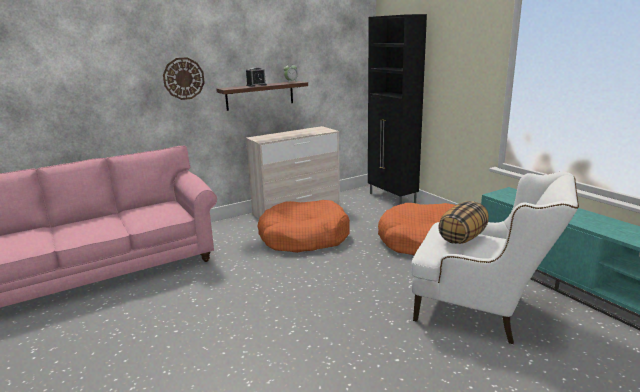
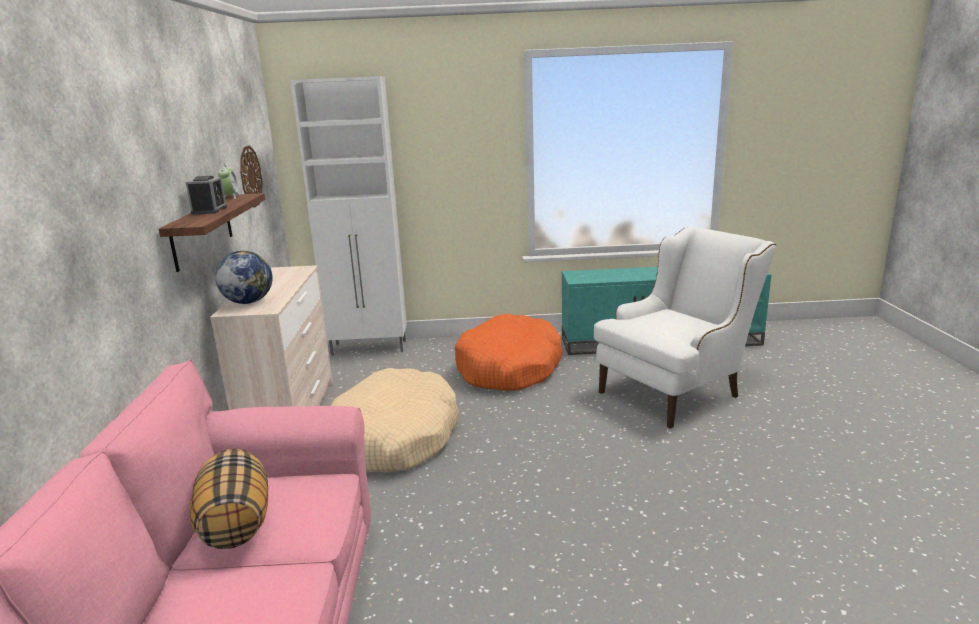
camera: 60 degrees left, 0 degrees up
wall clock [163,57,205,100] -> wall clock moved to [240,146,262,208]
orange dog bed [257,200,350,253] -> beige dog bed [331,368,459,473]
black cabinet [368,14,427,205] -> white cabinet [291,76,407,356]
pillow [438,201,489,244] -> pillow moved to [190,449,268,549]
none -> globe [215,251,273,304]

